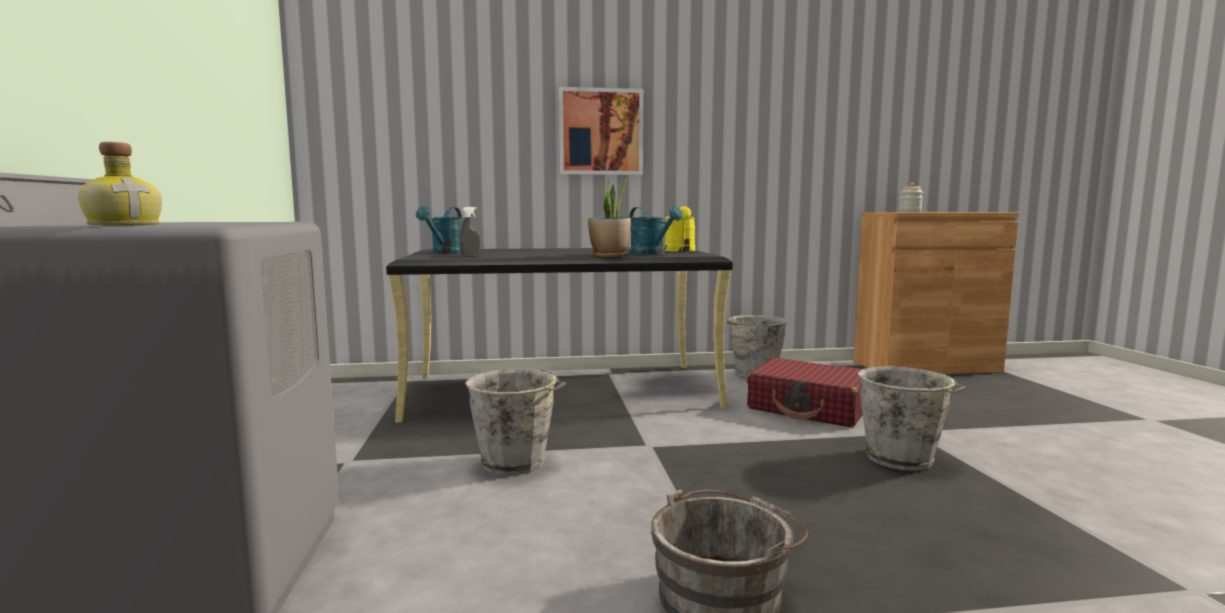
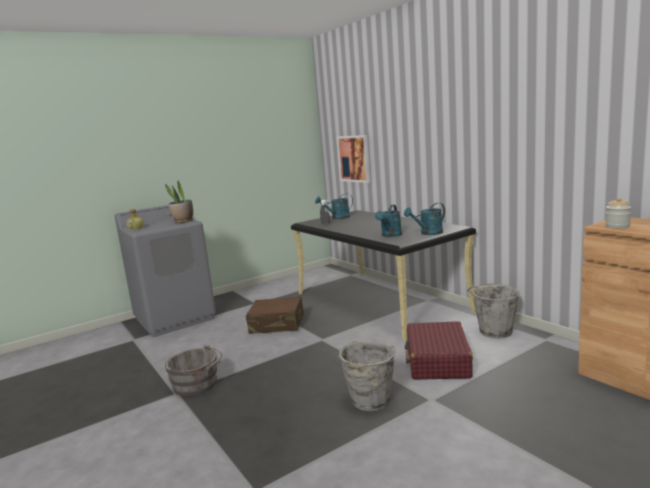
camera: 65 degrees right, 5 degrees up
grey bucket [465,369,566,476] -> brown suitcase [246,296,304,334]
picture [559,87,643,175] -> picture moved to [337,135,370,183]
potted plant [588,175,631,257] -> potted plant moved to [165,181,194,223]
yellow watering can [665,206,695,252] -> turquoise watering can [404,203,445,235]

